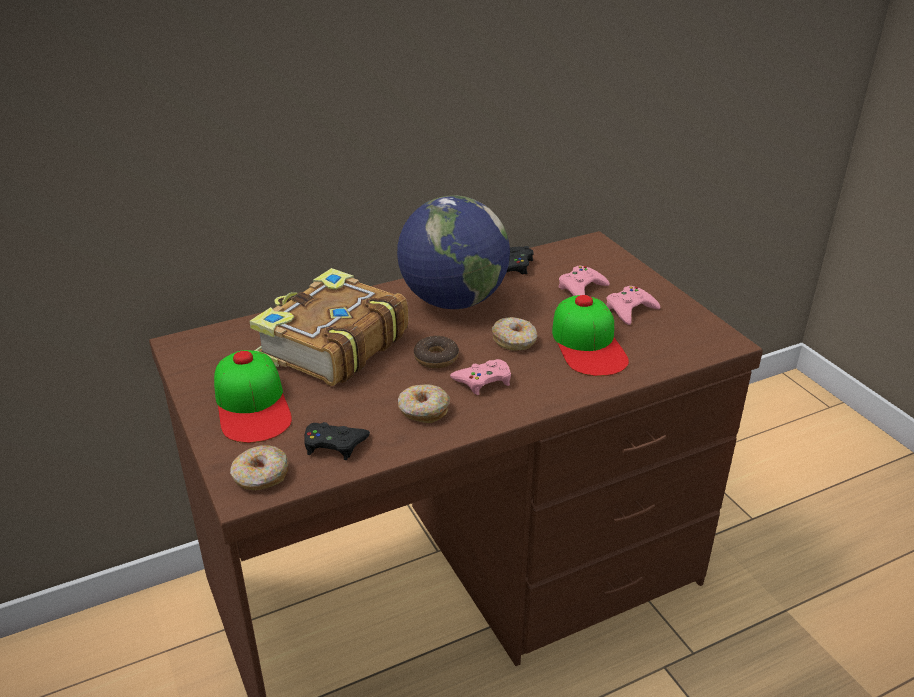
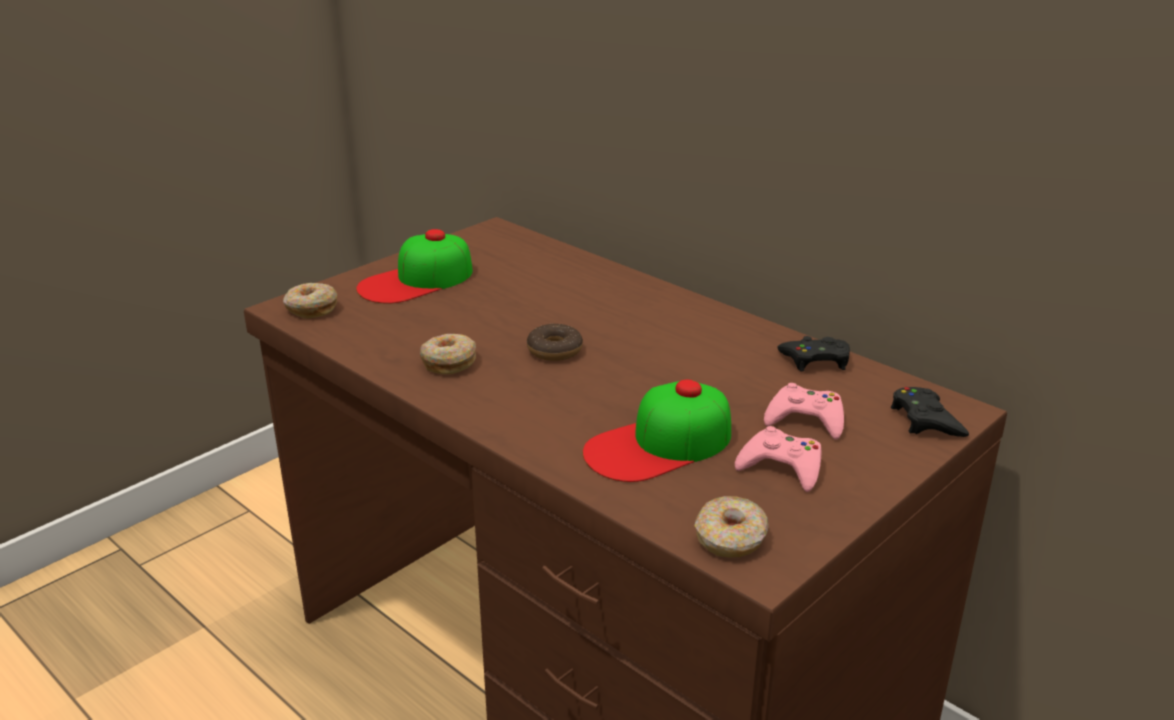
camera: 70 degrees right, 5 degrees down
book [250,268,408,386] -> none
black game controller [304,422,370,460] -> black game controller moved to [891,387,969,437]
globe [397,196,510,309] -> none
pink game controller [450,359,511,395] -> none
donut [492,317,538,351] -> donut moved to [694,496,768,558]

